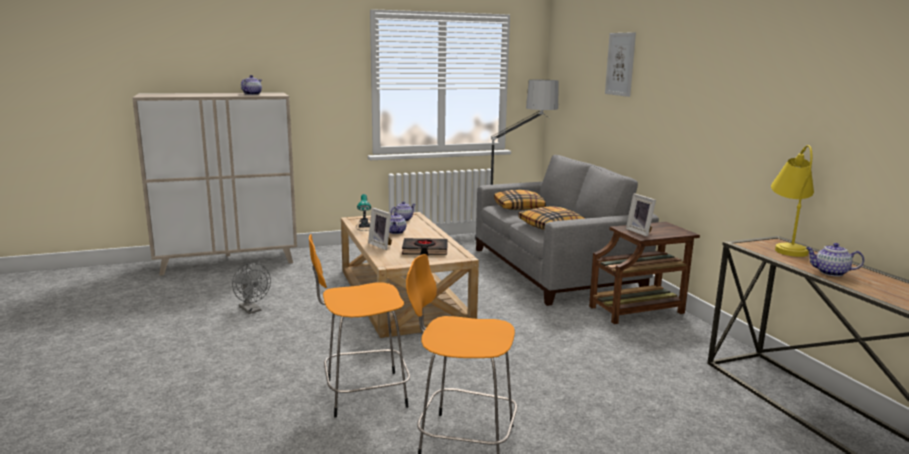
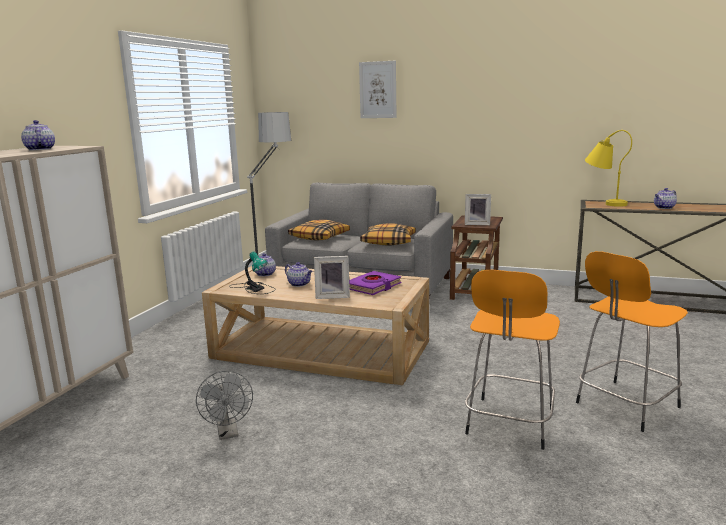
camera: 50 degrees left, 0 degrees up
grey fan [232,263,271,314] -> grey fan turned 75 degrees clockwise [196,371,253,440]
black book [402,238,448,256] -> purple book [349,271,402,295]

